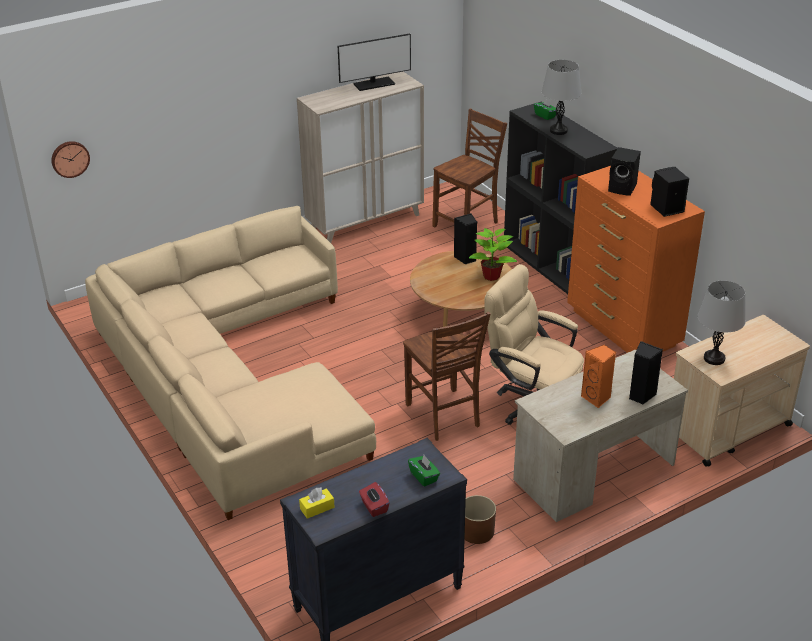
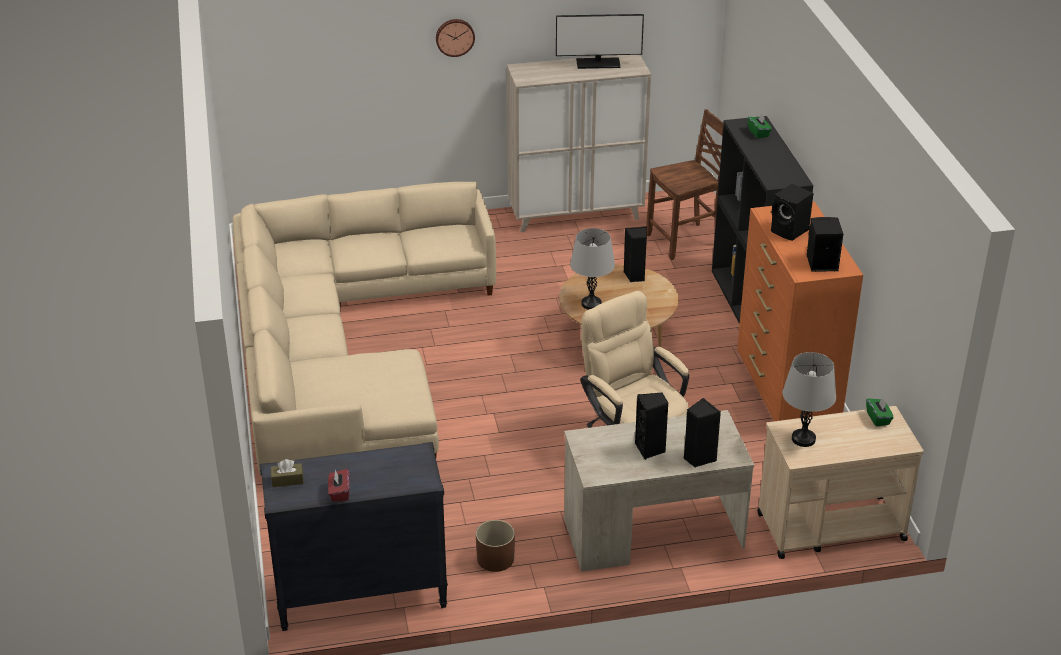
camera: 20 degrees right, 0 degrees up
wall clock [51,141,90,178] -> wall clock moved to [436,19,475,57]
yellow tissue box [299,487,335,519] -> brown tissue box [271,459,304,487]
brown chair [403,312,491,441] -> none
green tissue box [408,455,440,487] -> green tissue box moved to [866,396,894,427]
potted plant [469,228,517,281] -> none
grey table lamp [542,60,581,135] -> grey table lamp moved to [570,228,615,310]
orange speaker [581,345,616,408] -> black speaker [635,393,669,460]

